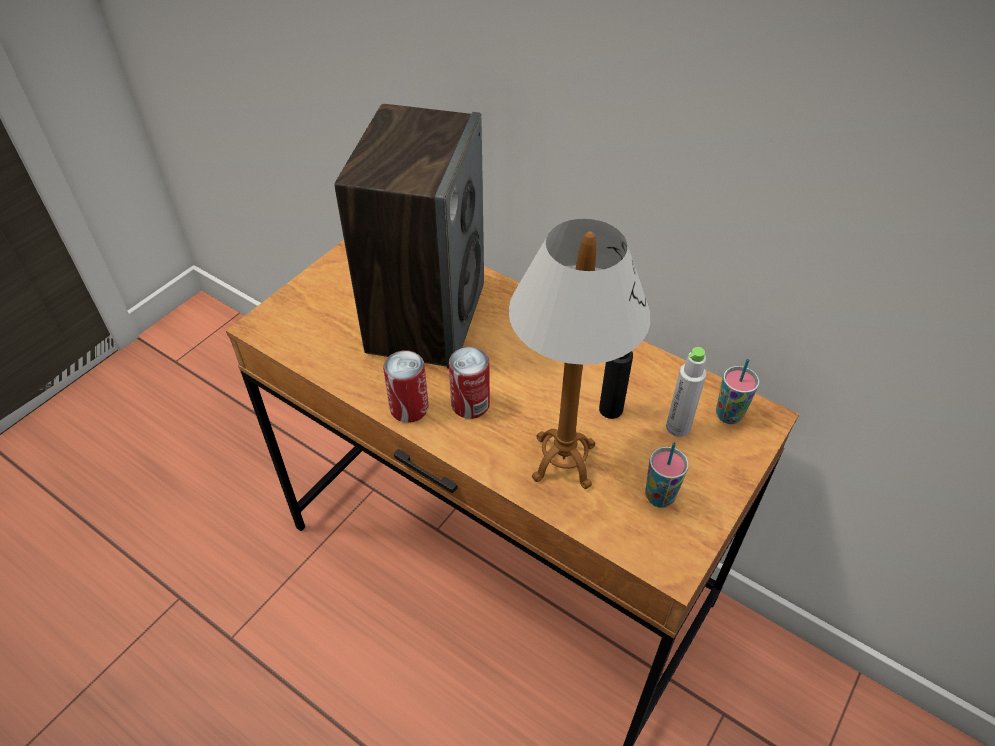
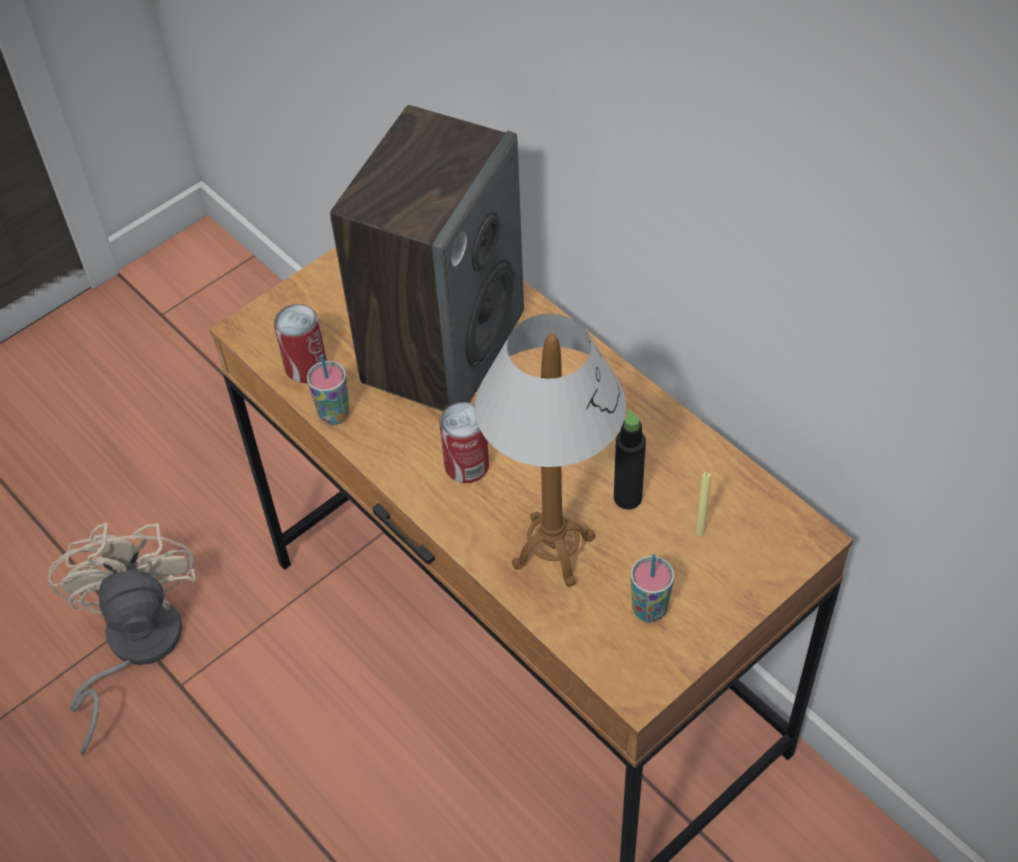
camera: 15 degrees right, 5 degrees up
can [383,351,428,423] -> can moved to [274,304,327,383]
grey bottle [666,347,706,437] -> yellow candle [695,473,711,536]
cup [716,359,759,424] -> cup moved to [307,354,350,425]
none -> beige fan [48,522,196,755]

